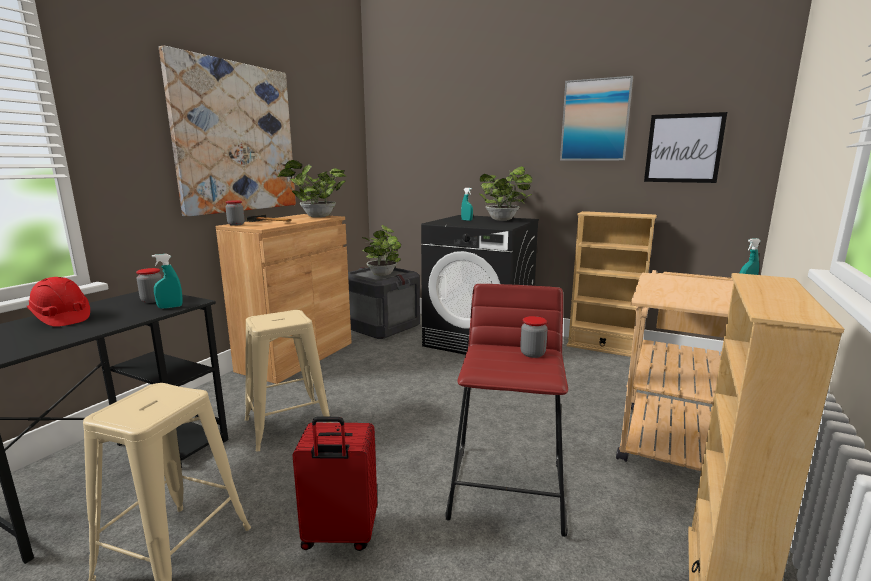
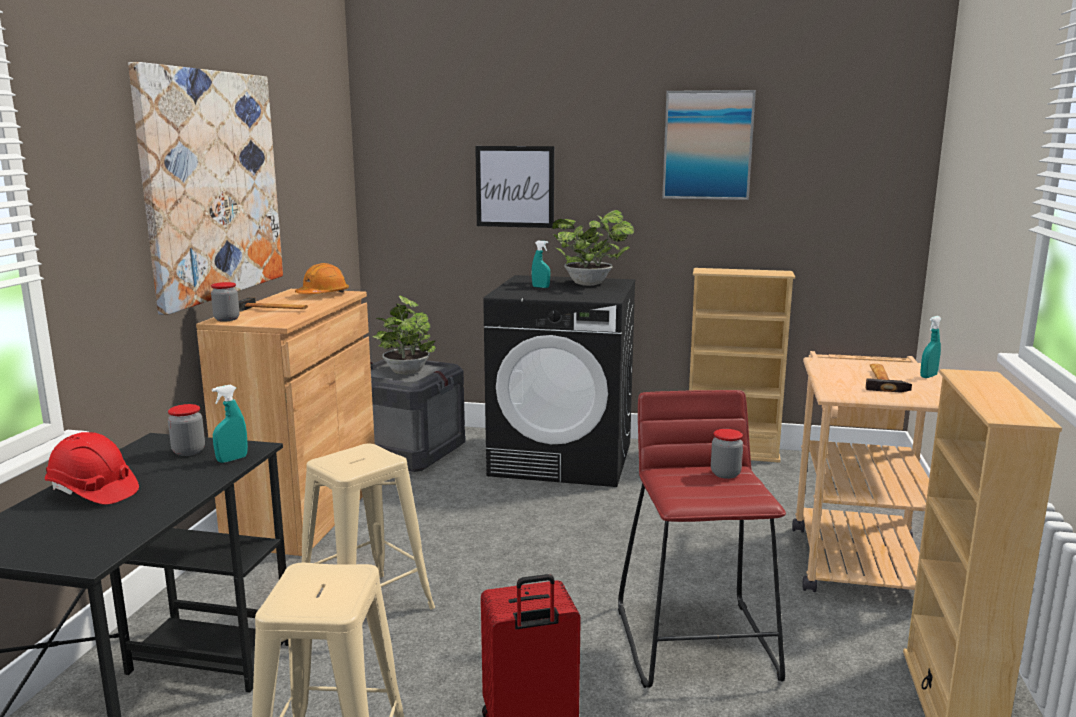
camera: 15 degrees left, 0 degrees up
potted plant [278,160,346,218] -> orange hard hat [295,263,349,294]
picture [644,112,727,183] -> picture moved to [475,146,554,228]
none -> hammer [866,364,912,393]

